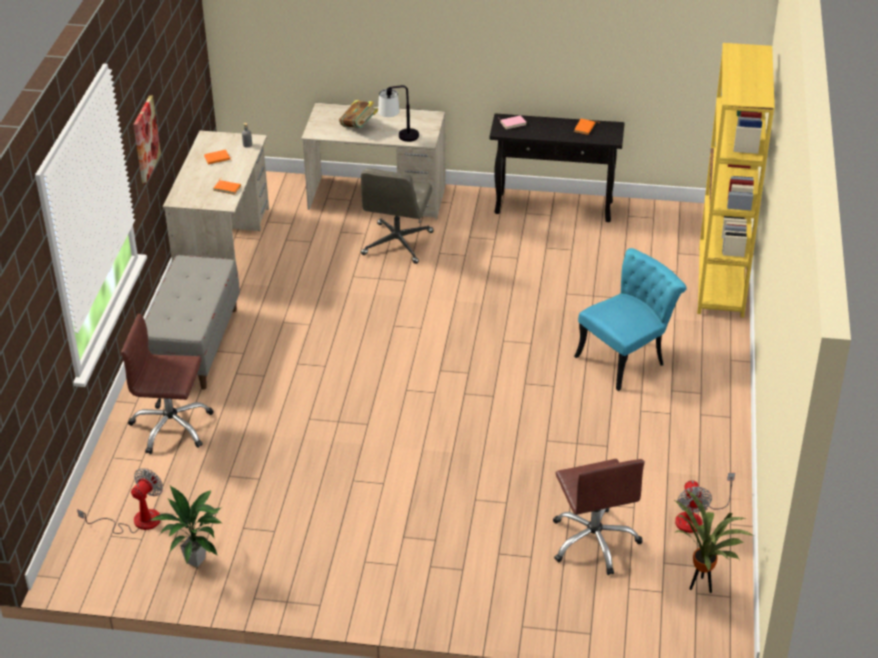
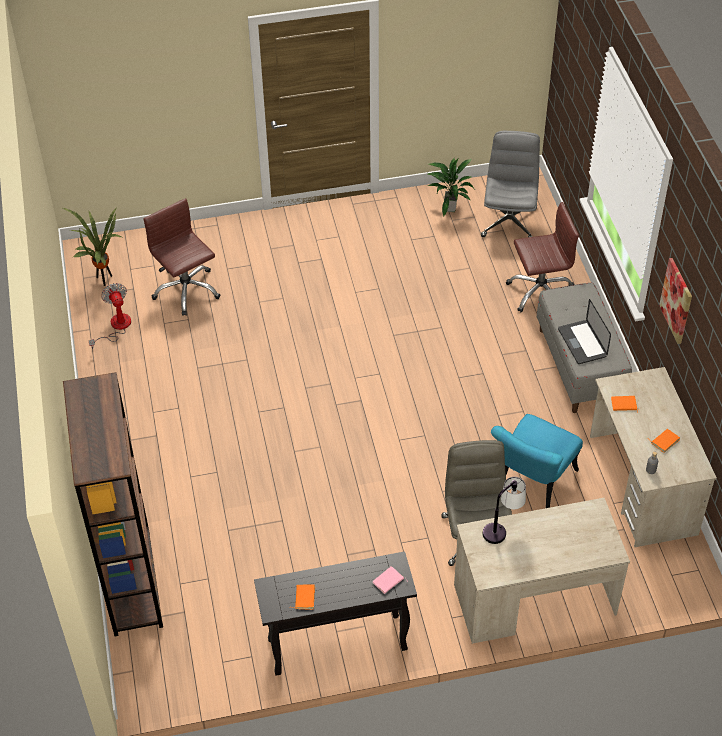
camera: 160 degrees right, 10 degrees up
fan [77,468,163,534] -> grey office chair [481,131,540,237]
book [339,100,378,128] -> none
turquoise chair [574,248,687,391] -> turquoise chair moved to [491,414,583,508]
yellow bookcase [697,43,775,318] -> brown bookcase [63,372,163,636]
none -> laptop [558,299,611,364]

